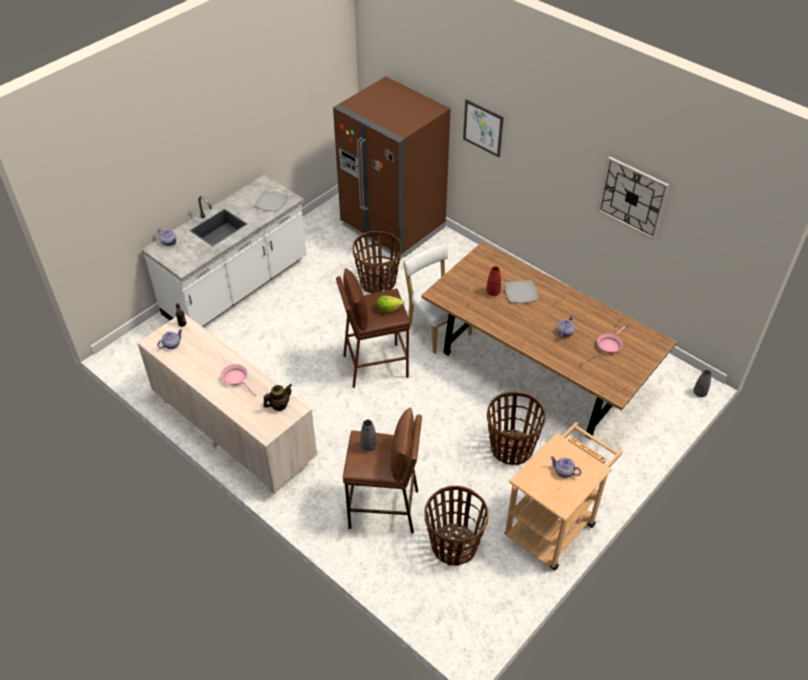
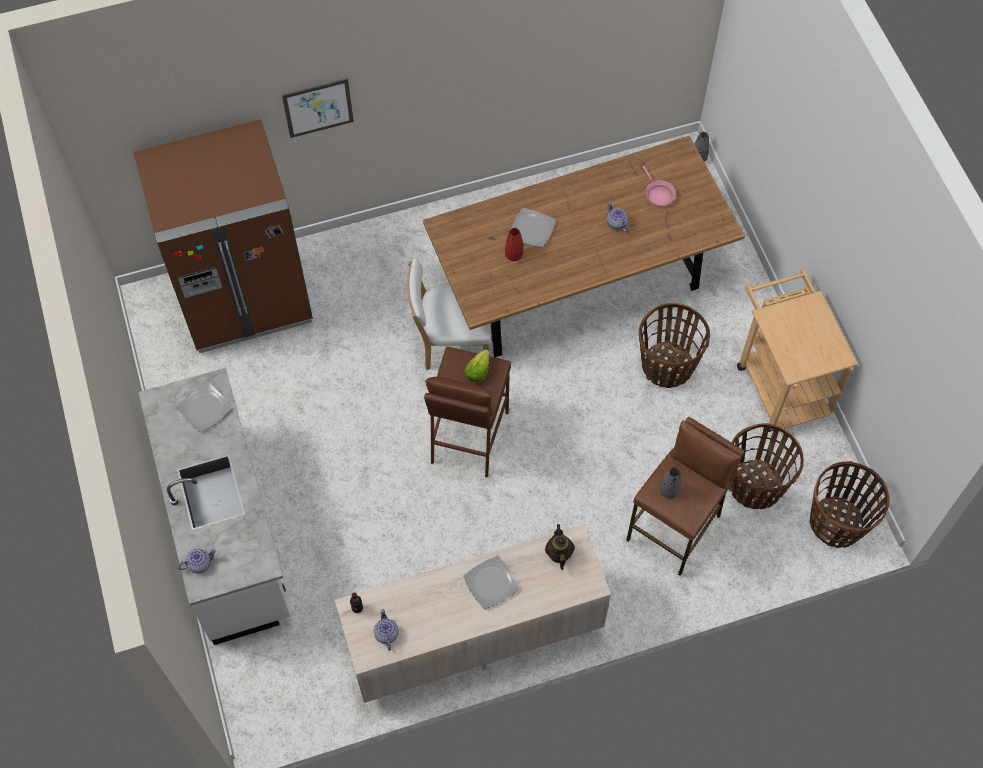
camera: 60 degrees left, 15 degrees up
pink frying pan [220,364,256,396] -> plate [463,555,520,609]
basket [353,231,402,294] -> basket moved to [810,461,890,548]
teapot [550,456,581,478] -> none
wall clock [597,156,669,240] -> none

